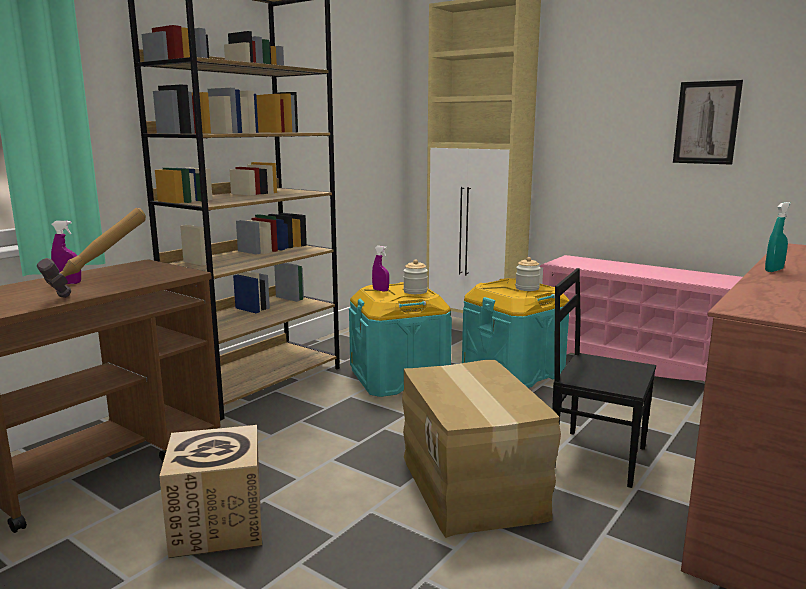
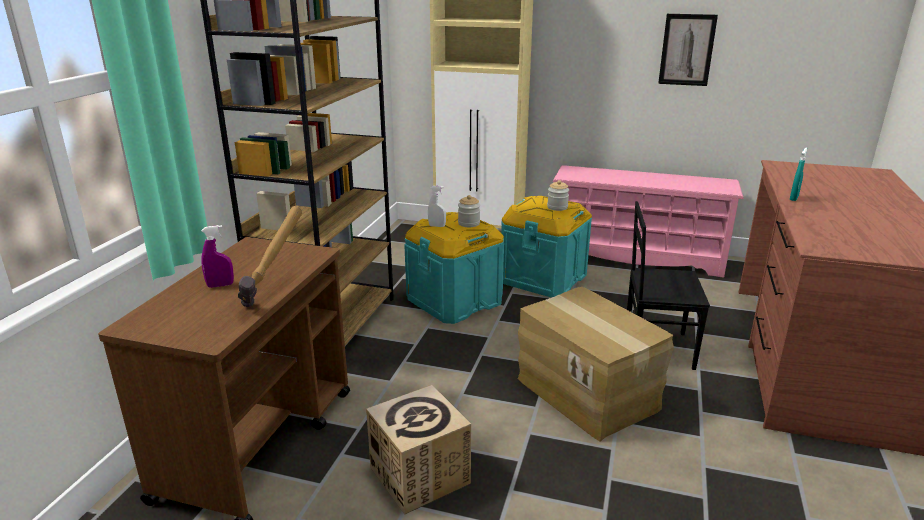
camera: 20 degrees left, 10 degrees up
purple spray bottle [372,246,389,291] -> white spray bottle [428,186,446,227]

